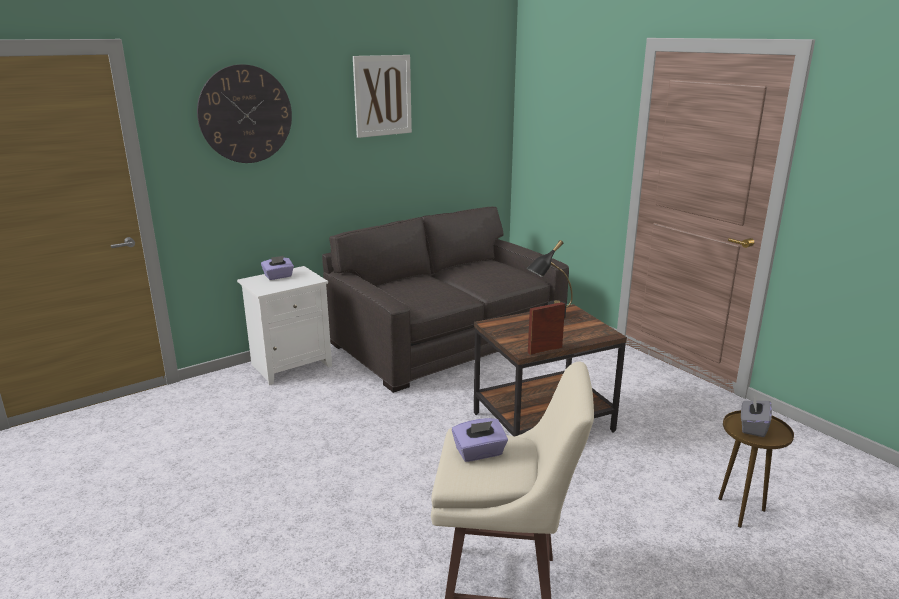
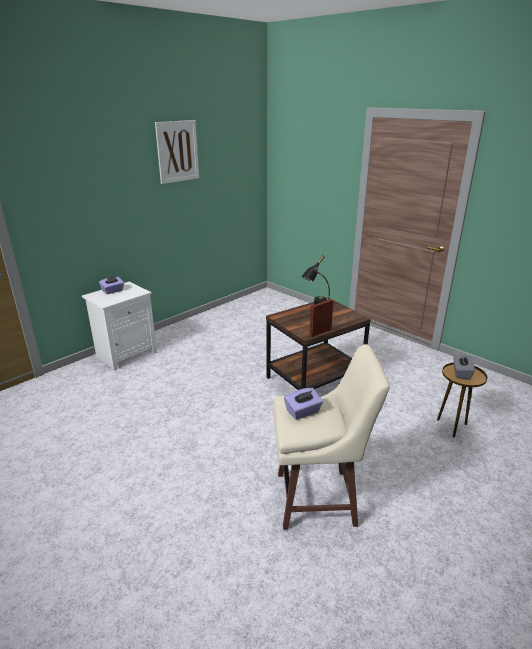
camera: 10 degrees left, 5 degrees up
wall clock [197,64,292,163] -> none
grey sofa [322,207,569,393] -> none

